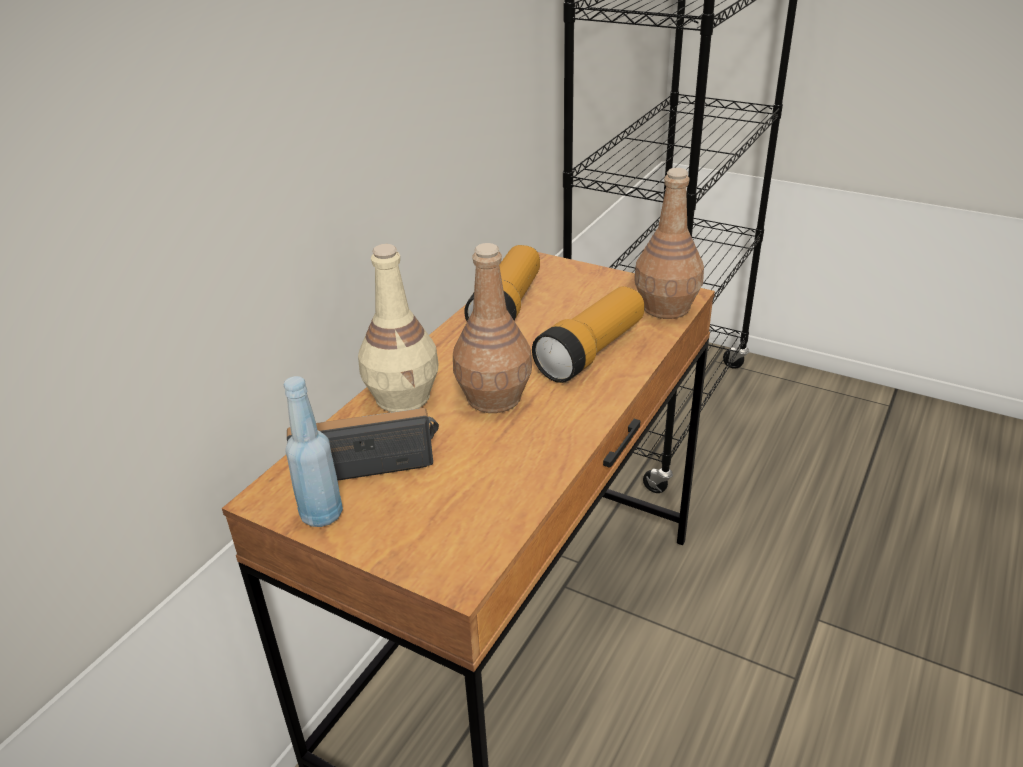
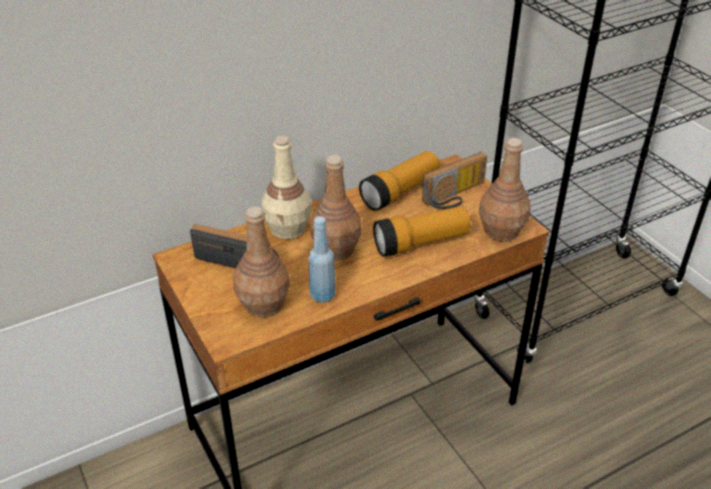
camera: 30 degrees right, 5 degrees up
blue bottle [284,376,343,527] -> blue bottle moved to [308,216,336,303]
none -> brown bottle [233,207,290,317]
none -> radio [422,152,487,209]

